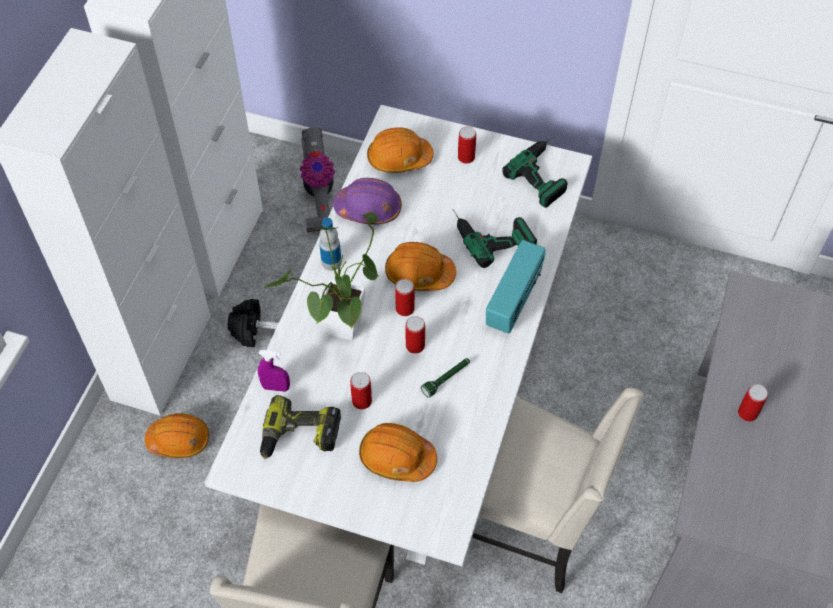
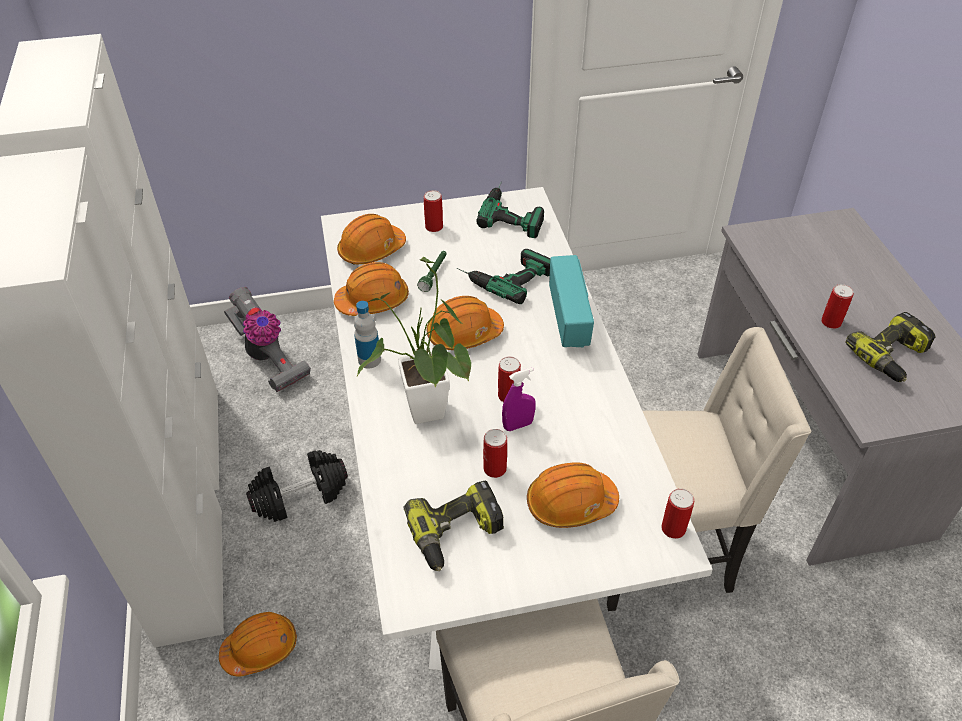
camera: 30 degrees left, 10 degrees down
purple spray bottle [258,350,290,392] -> purple spray bottle moved to [502,368,536,431]
purple hard hat [333,178,402,225] -> orange hard hat [334,262,409,316]
can [395,279,415,316] -> can moved to [661,488,694,539]
green flashlight [421,358,470,398] -> green flashlight moved to [417,251,447,292]
none -> power drill [845,312,936,382]

